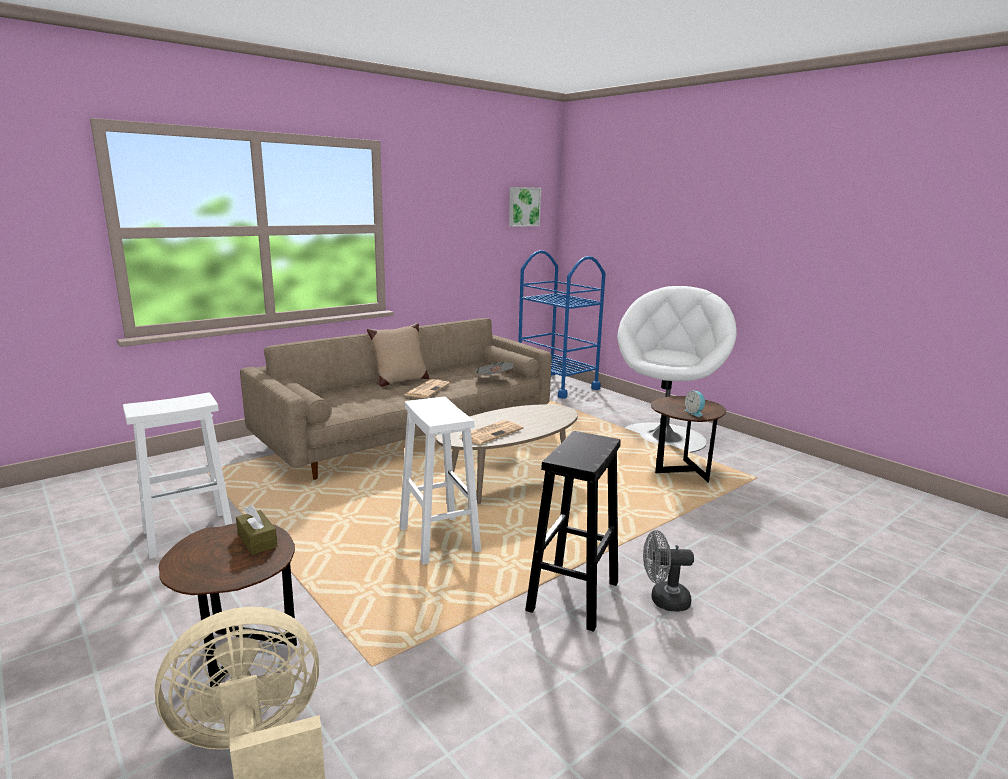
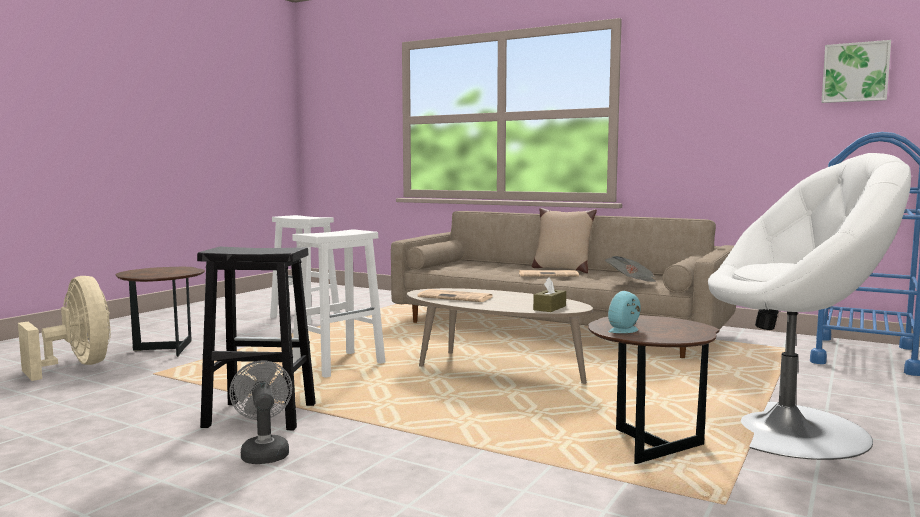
camera: 70 degrees right, 10 degrees down
brown tissue box [236,505,278,555] -> brown tissue box moved to [533,277,566,312]

